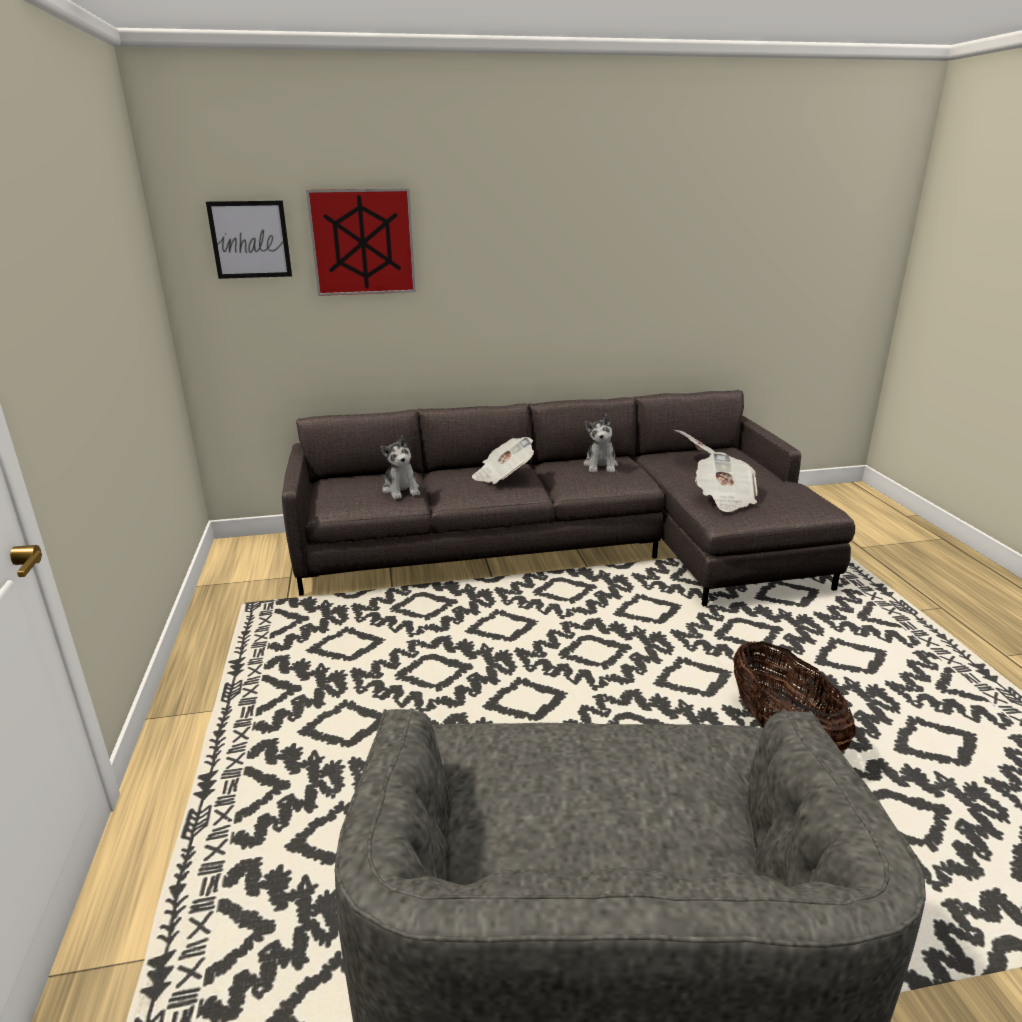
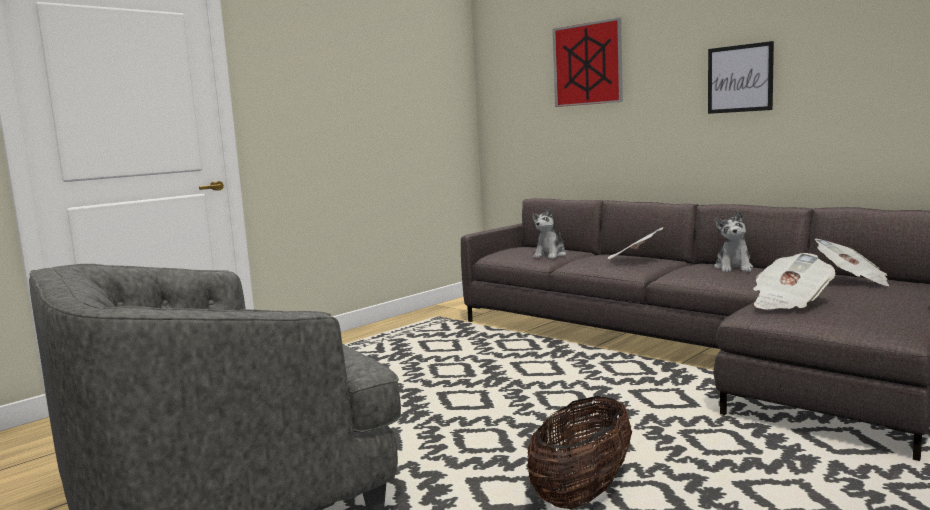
camera: 55 degrees right, 15 degrees down
picture [206,201,292,279] -> picture moved to [708,41,774,114]
plush toy [583,415,618,473] -> plush toy turned 45 degrees counterclockwise [714,210,753,272]

